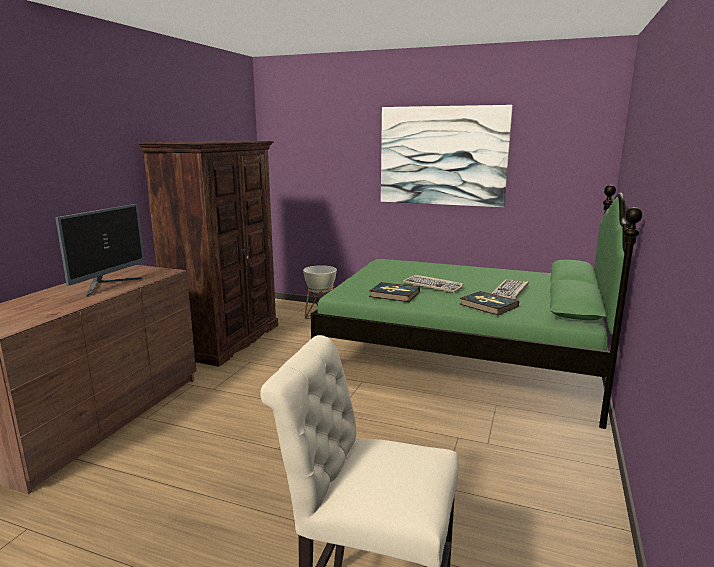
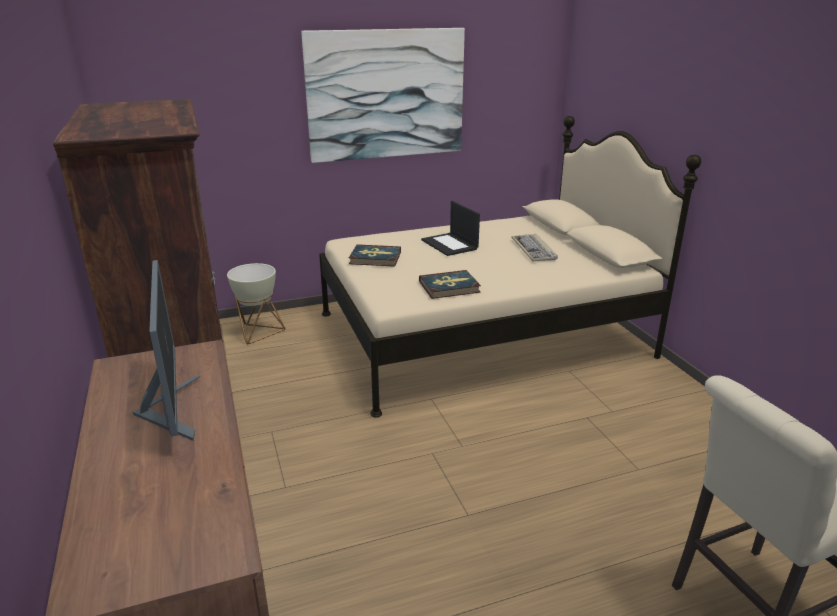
camera: 40 degrees left, 10 degrees up
green bed [310,185,642,429] -> beige bed [319,116,701,418]
keyboard [402,275,464,293] -> none
book [460,291,519,315] -> book moved to [349,244,401,267]
none -> laptop [421,201,480,256]

